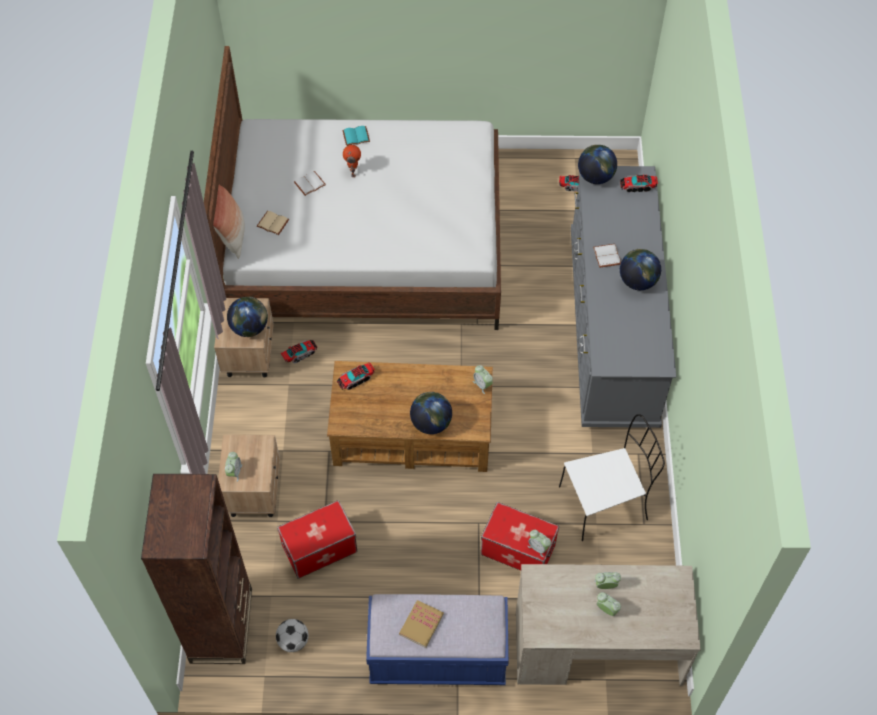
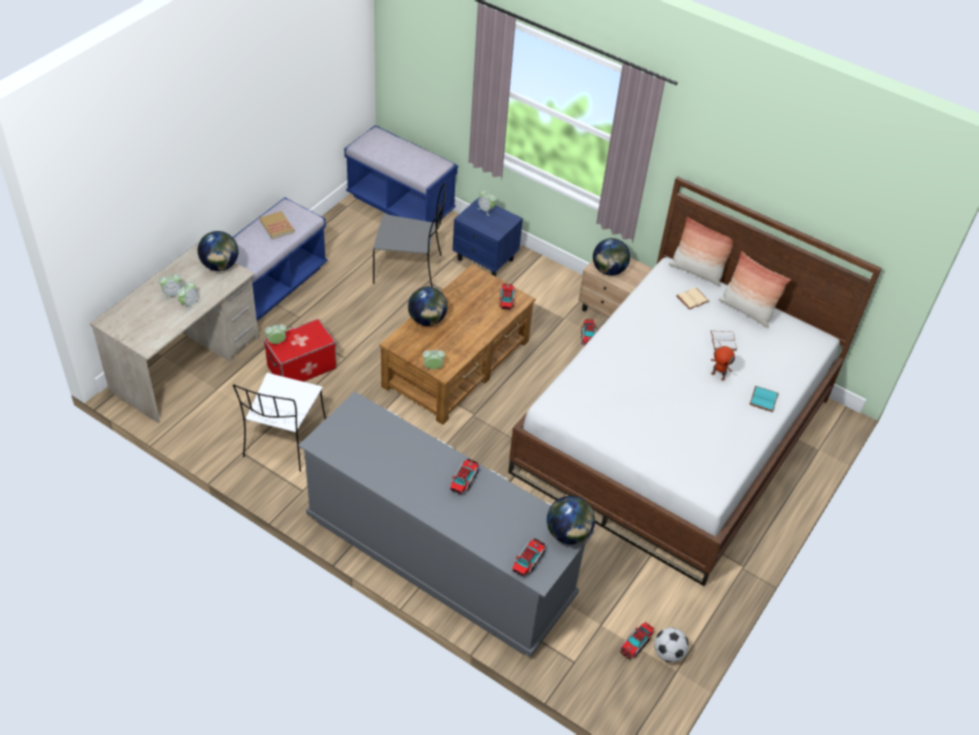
camera: 120 degrees right, 10 degrees down
brown bookcase [141,474,252,664] -> blue bench [344,125,458,223]
beige nightstand [218,435,280,517] -> blue nightstand [453,197,523,277]
football [276,619,309,652] -> football moved to [654,627,689,662]
storage box [277,500,357,579] -> grey chair [373,184,446,287]
white book [593,244,621,268] -> toy truck [450,459,479,494]
globe [620,249,661,290] -> globe moved to [197,231,238,271]
none -> pillow [719,251,791,328]

